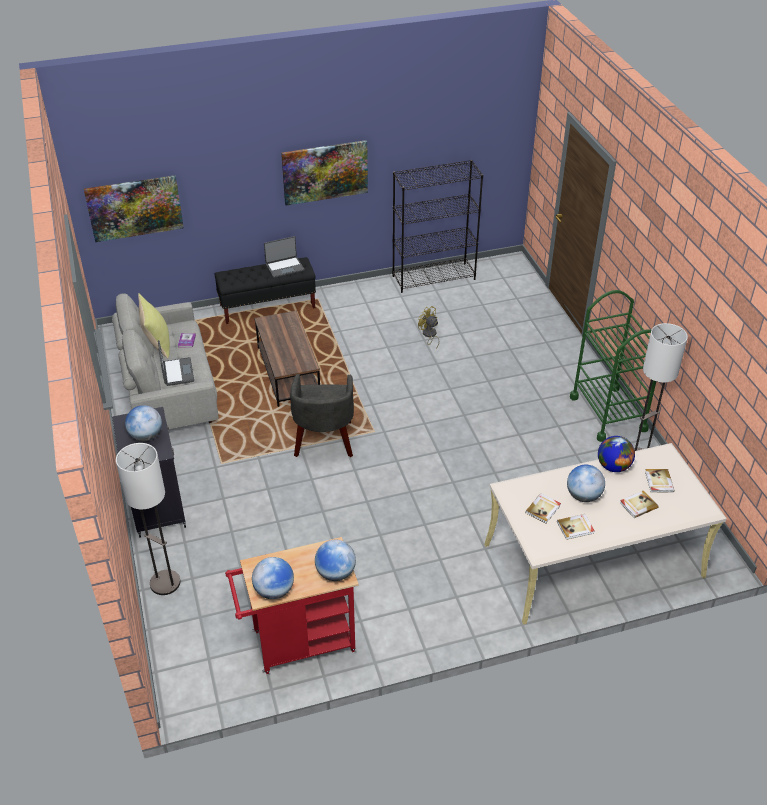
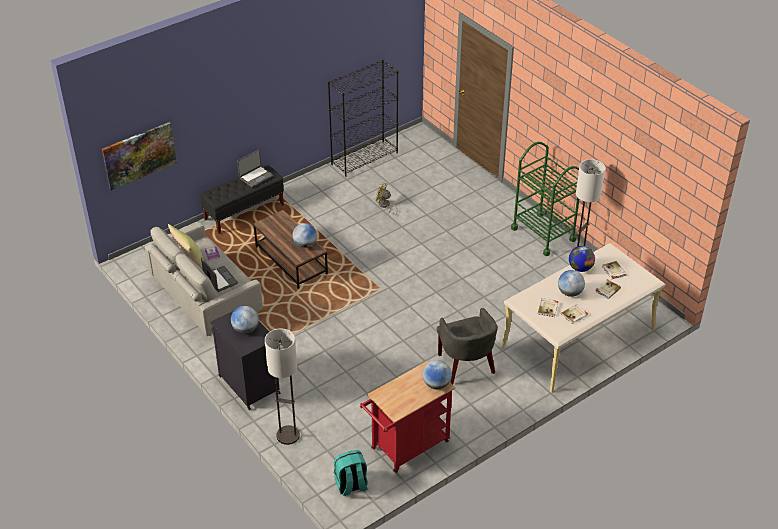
camera: 20 degrees left, 0 degrees up
globe [252,557,294,599] -> globe moved to [292,223,317,248]
picture [281,140,368,205] -> none
grey armchair [290,374,354,457] -> grey armchair moved to [437,308,498,384]
none -> turquoise backpack [334,450,368,496]

